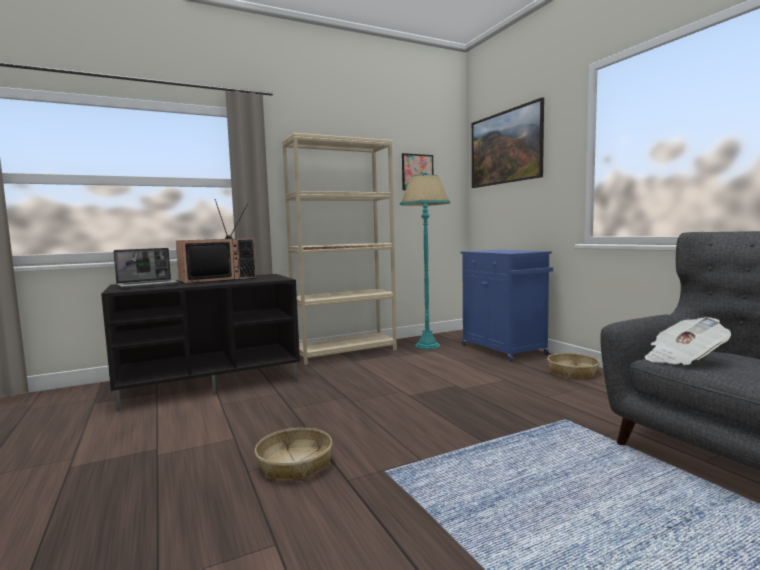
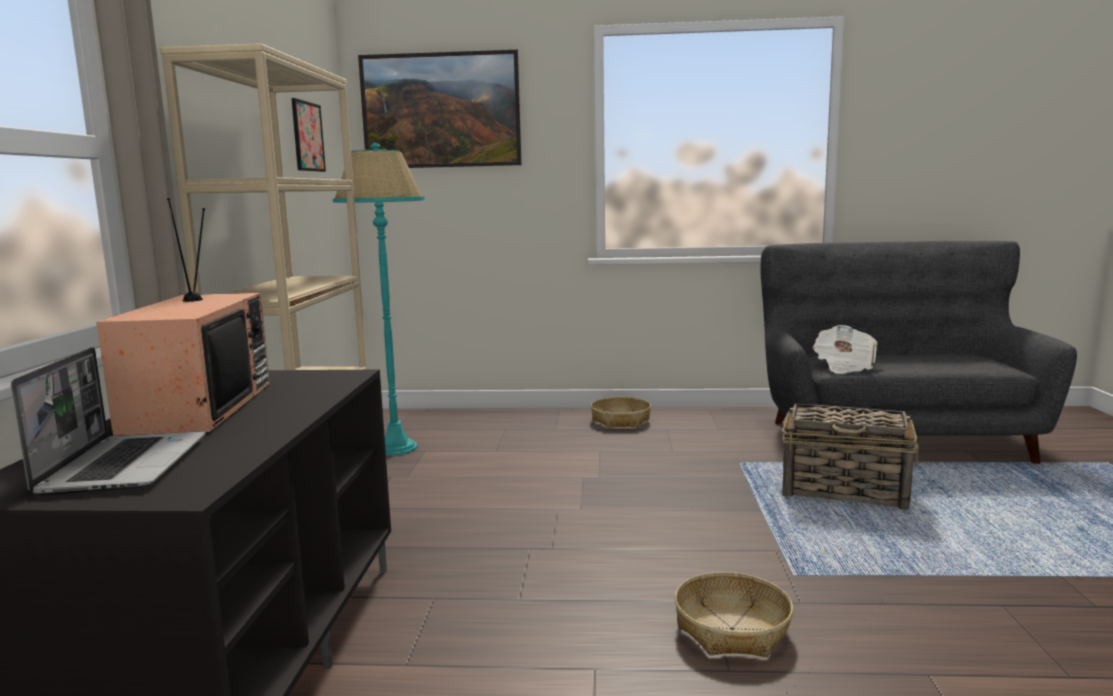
camera: 60 degrees left, 5 degrees up
blue cabinet [461,250,553,362] -> none
none -> basket [782,403,919,510]

